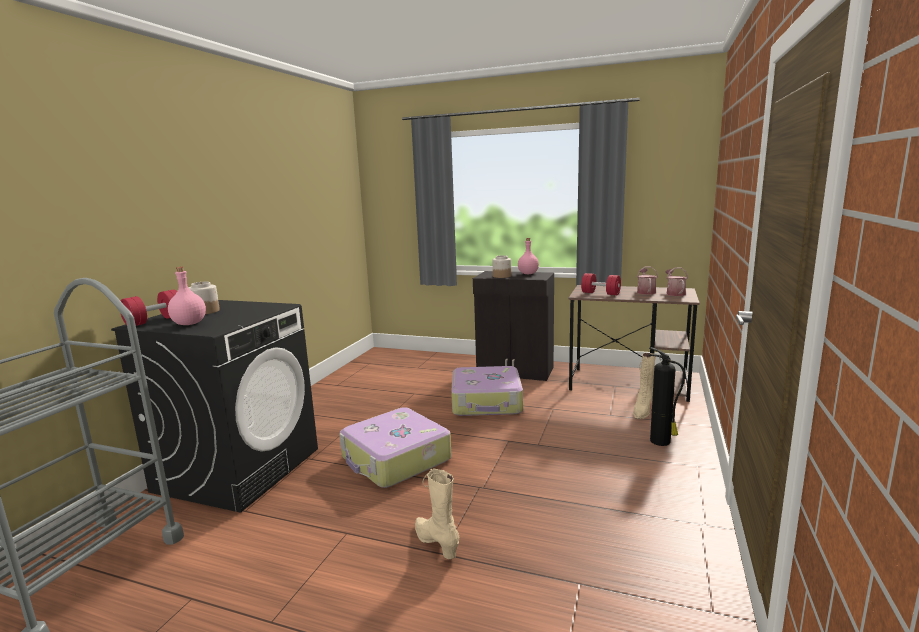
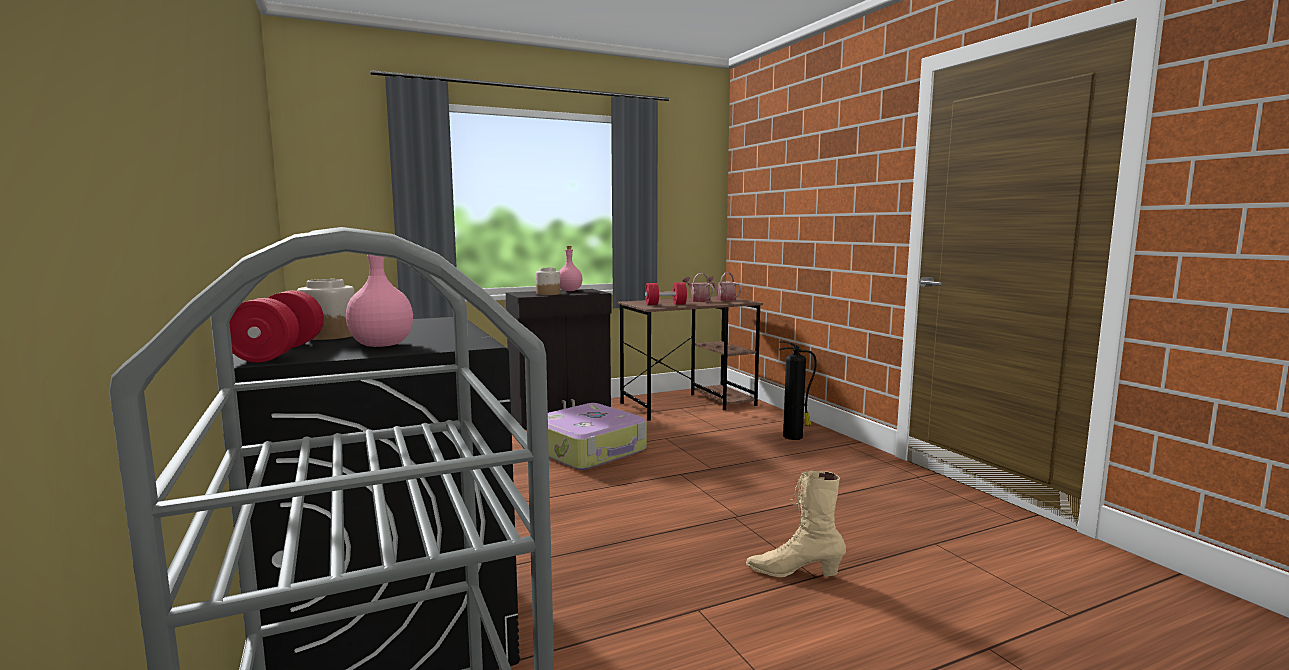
camera: 45 degrees left, 5 degrees down
suitcase [339,407,452,488] -> none
beige boot [633,353,656,419] -> none

